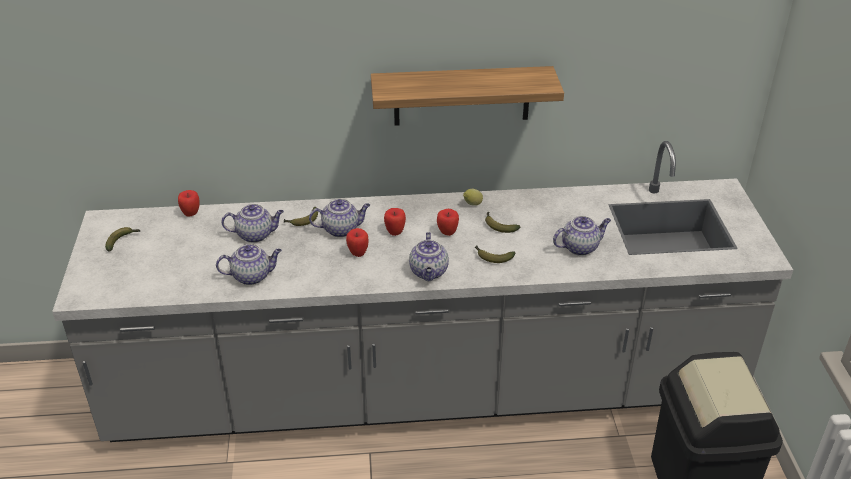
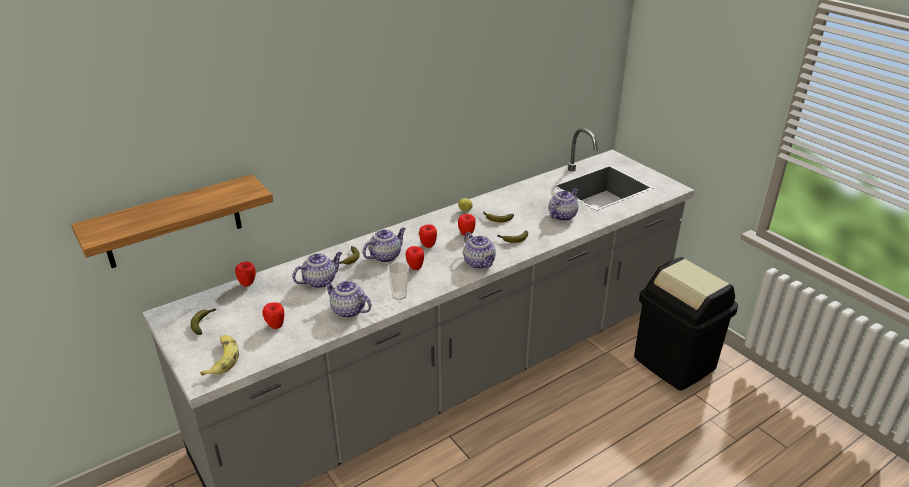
camera: 30 degrees left, 5 degrees down
teapot [216,244,282,285] -> teapot turned 105 degrees counterclockwise [323,280,371,318]
shelf [371,66,564,126] -> shelf moved to [71,174,273,268]
none -> banana [200,335,239,376]
none -> apple [262,302,284,329]
none -> cup [388,262,409,300]

